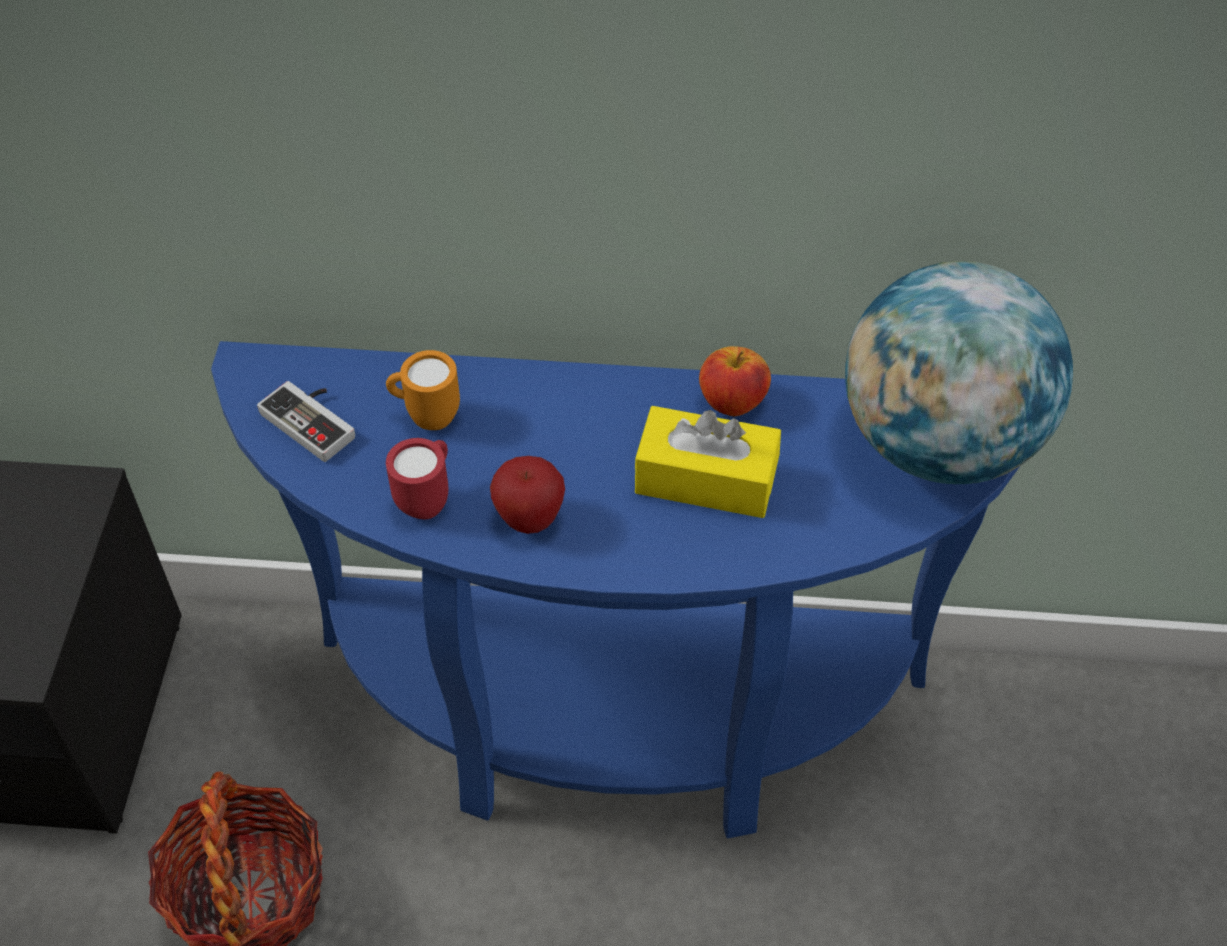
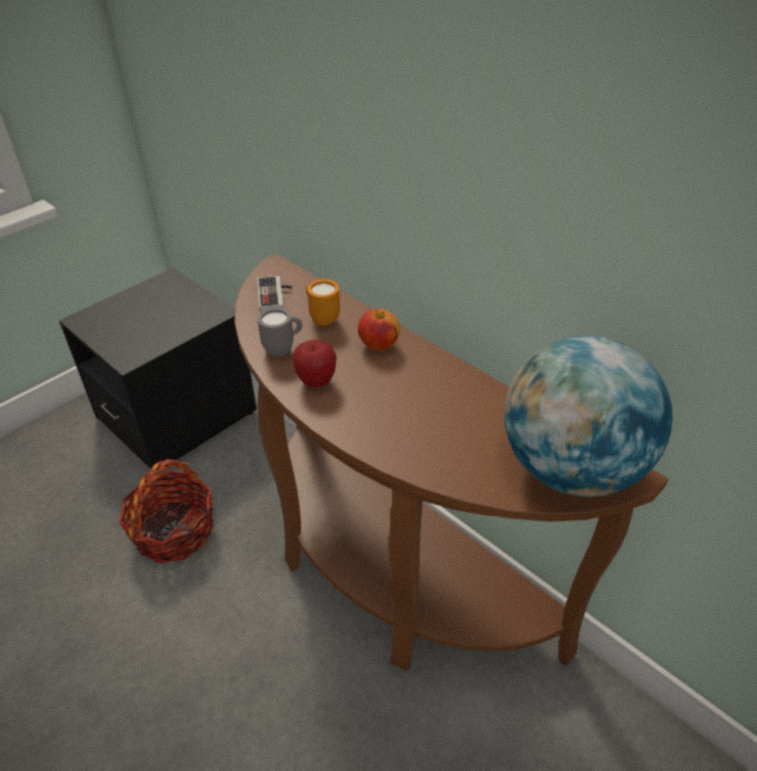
camera: 40 degrees right, 10 degrees down
blue console table [211,341,1019,838] -> brown console table [235,253,668,671]
red mug [386,438,448,519] -> grey mug [257,307,302,357]
yellow tissue box [635,406,781,518] -> none
apple [699,346,771,416] -> apple moved to [358,309,400,351]

